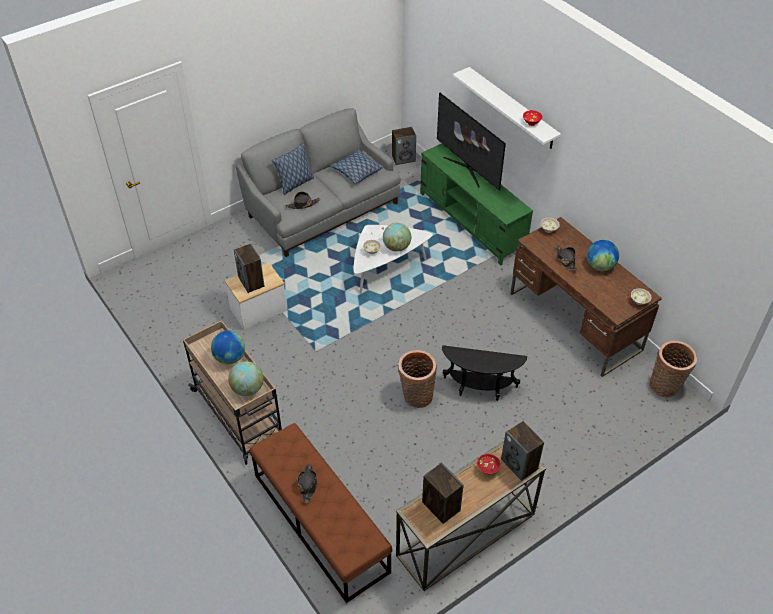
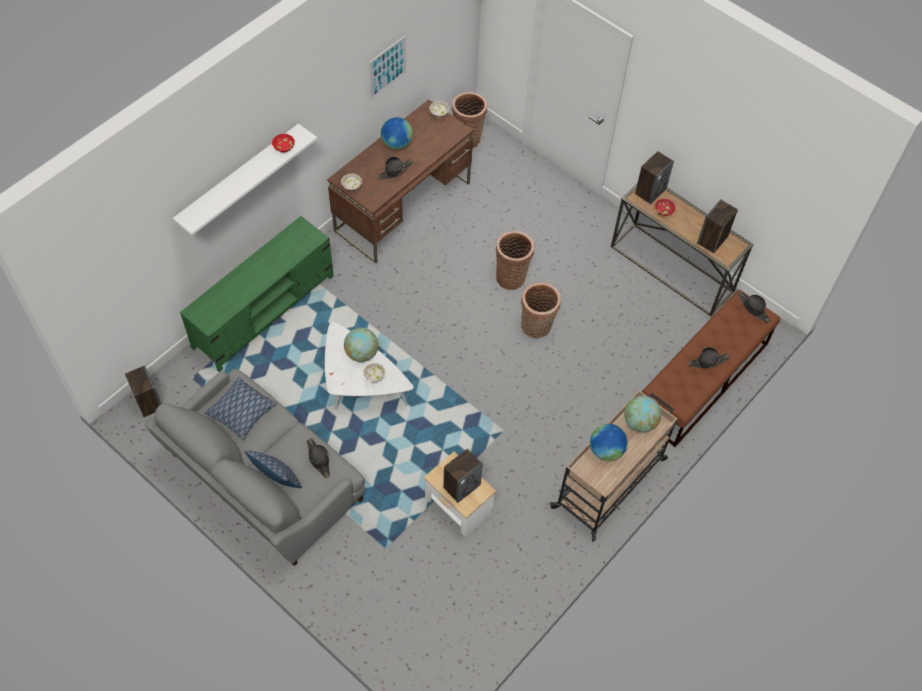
camera: 105 degrees left, 10 degrees up
television [437,93,506,191] -> none
black side table [442,345,527,401] -> basket [496,231,534,290]
none -> picture [369,36,406,99]
none -> black hat [738,291,771,323]

